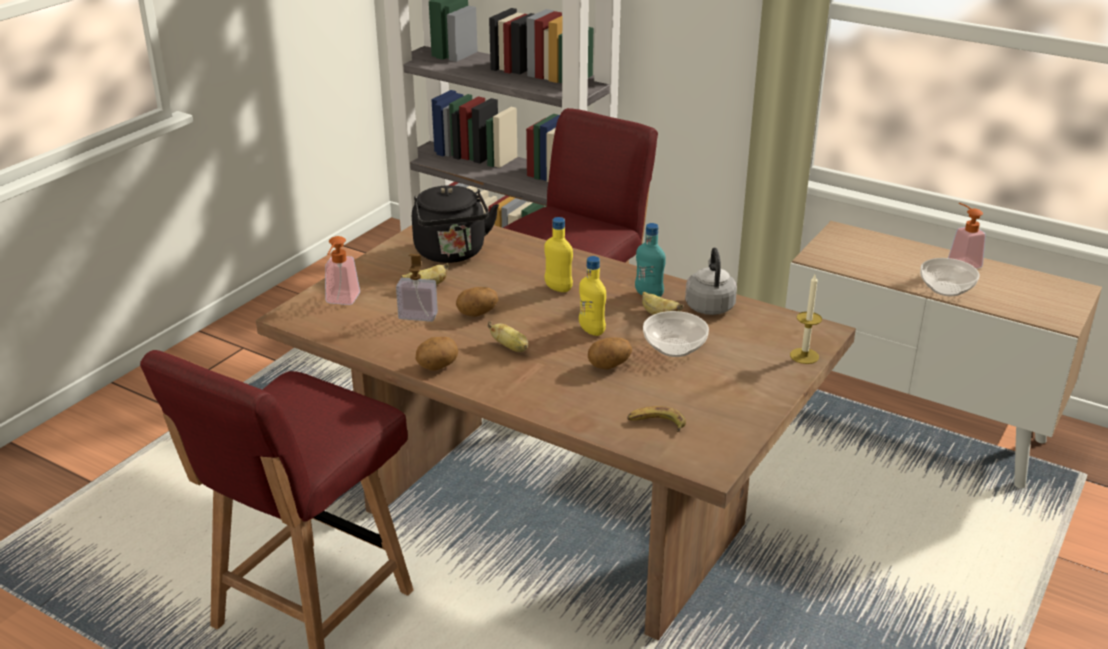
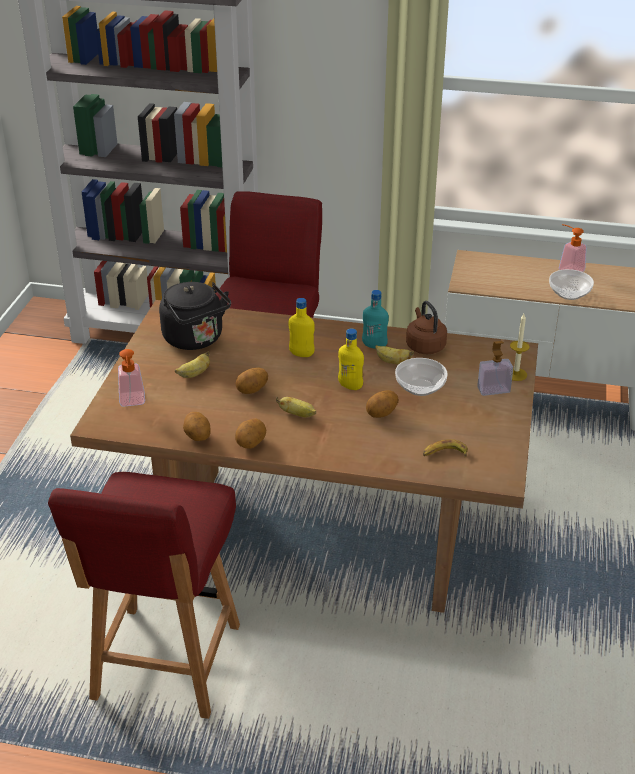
camera: 20 degrees left, 5 degrees up
soap dispenser [396,254,438,322] -> soap dispenser moved to [477,341,513,396]
grey kettle [685,247,737,315] -> brown kettle [406,301,447,354]
none -> potato [183,412,211,441]

